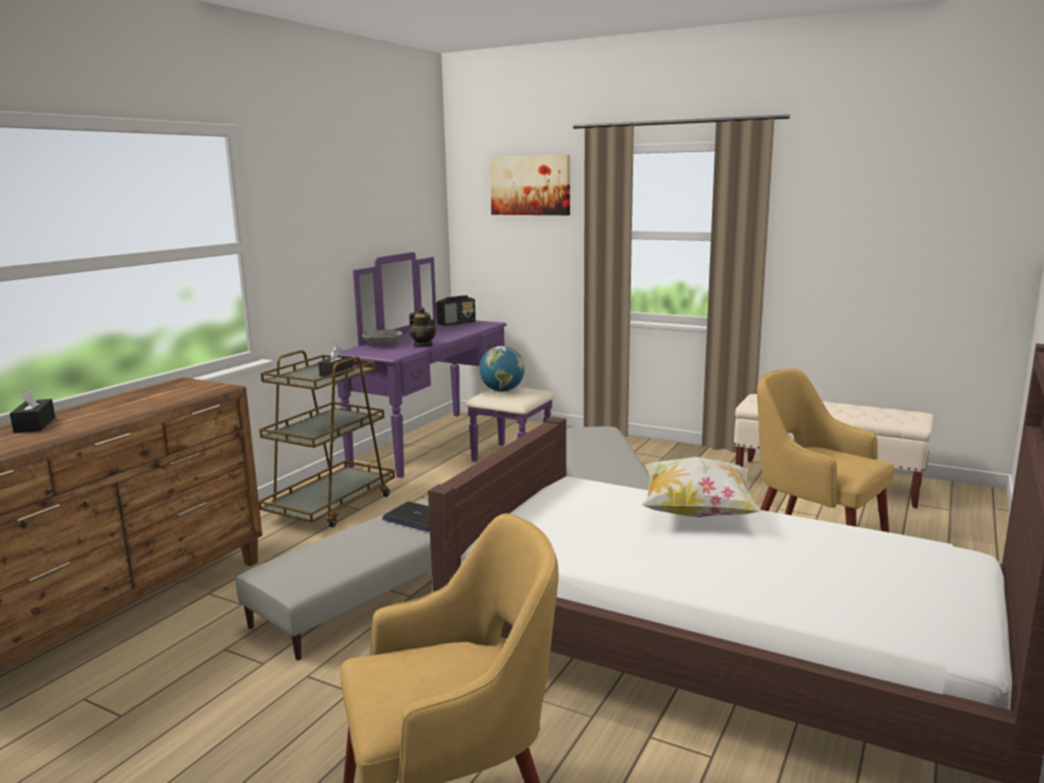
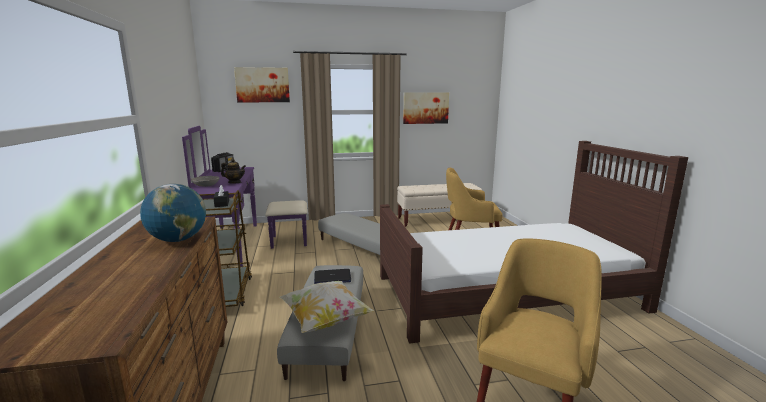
camera: 40 degrees left, 0 degrees up
black tissue box [10,387,55,433] -> none
globe [479,346,525,392] -> globe moved to [140,184,206,242]
pillow [642,457,762,517] -> pillow moved to [279,281,374,333]
none -> picture [403,92,449,124]

